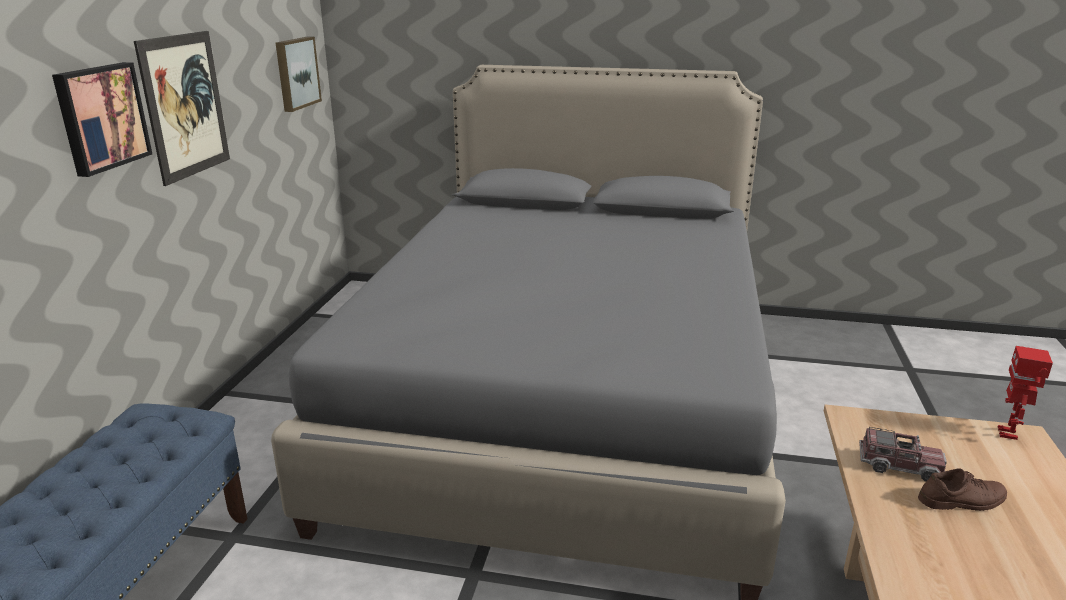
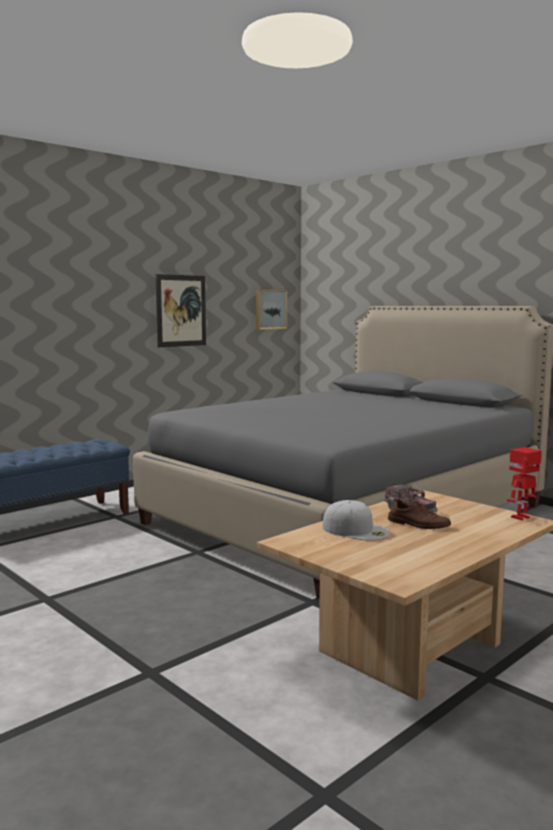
camera: 35 degrees right, 15 degrees down
picture [52,62,152,177] -> none
none -> white cap [323,500,390,541]

